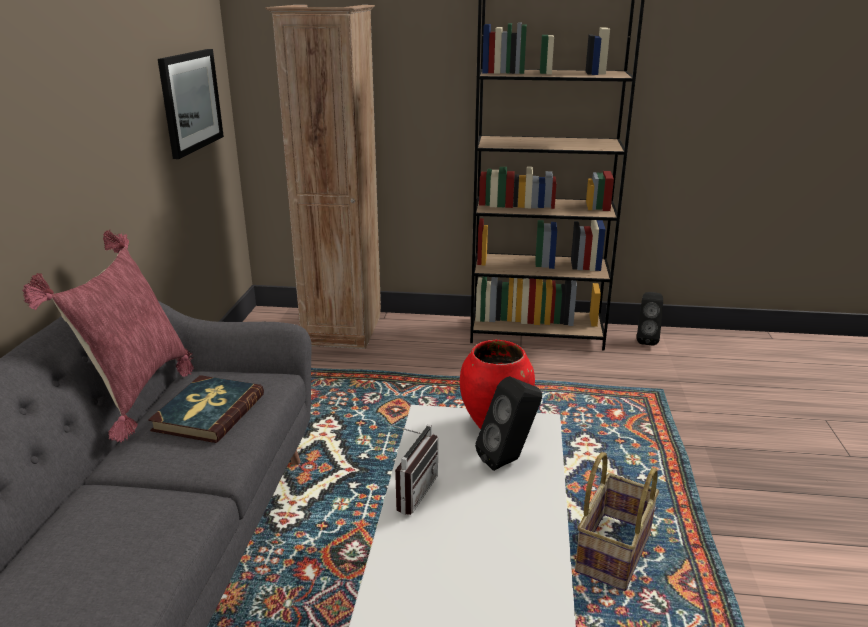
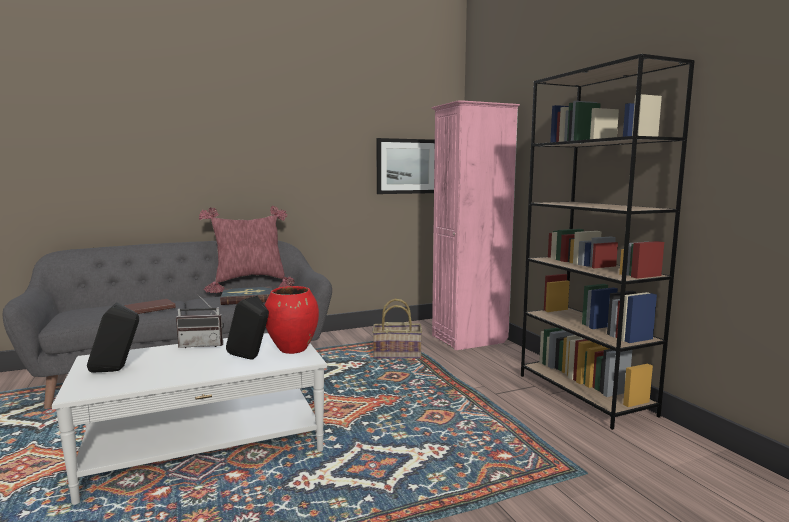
camera: 60 degrees right, 15 degrees down
brown cabinet [266,5,381,349] -> pink cabinet [431,100,520,350]
basket [575,452,659,591] -> basket moved to [372,299,422,358]
black speaker [637,292,663,346] -> black speaker moved to [87,302,139,373]
none -> brown book [124,299,176,314]

